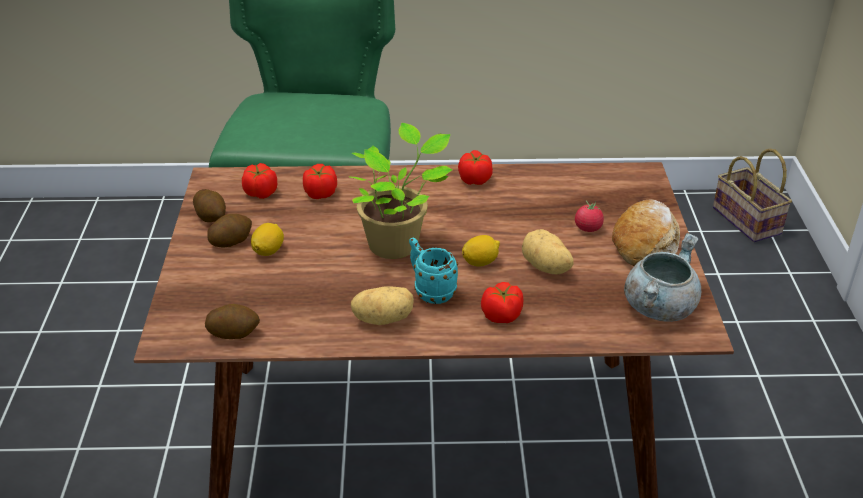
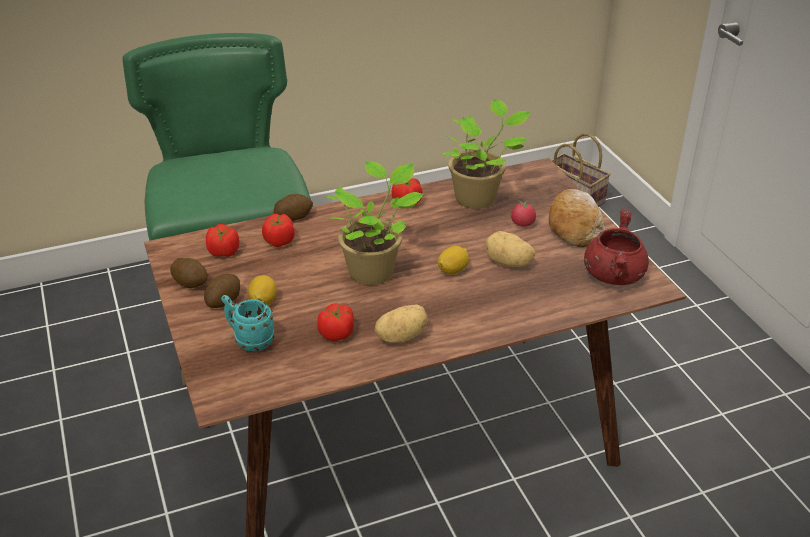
camera: 20 degrees left, 0 degrees up
potato [205,304,260,339] -> potato moved to [274,194,313,221]
turquoise mug [409,237,458,304] -> turquoise mug moved to [221,295,274,352]
tomato [481,282,523,323] -> tomato moved to [317,303,354,341]
grey cooking pot [624,233,701,322] -> red cooking pot [584,209,649,285]
none -> potted plant [443,99,530,209]

